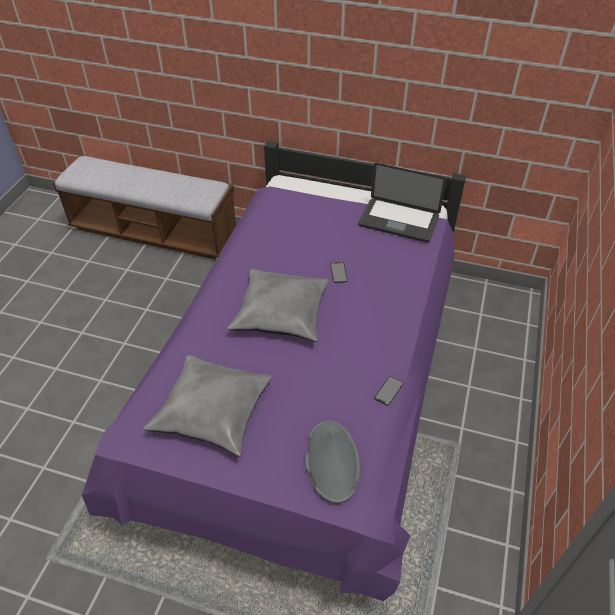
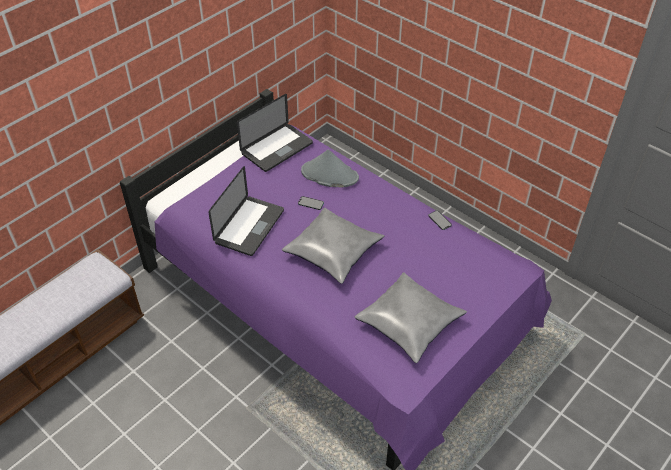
camera: 65 degrees left, 0 degrees up
grey hat [305,421,360,504] -> grey hat moved to [301,150,359,187]
none -> laptop [208,166,284,256]

